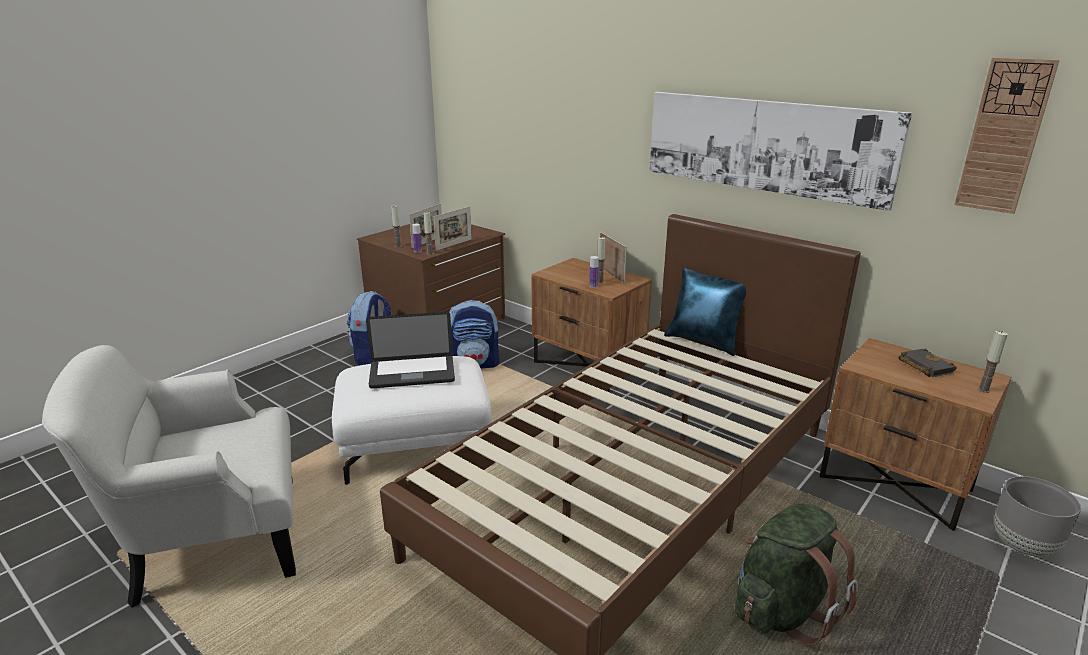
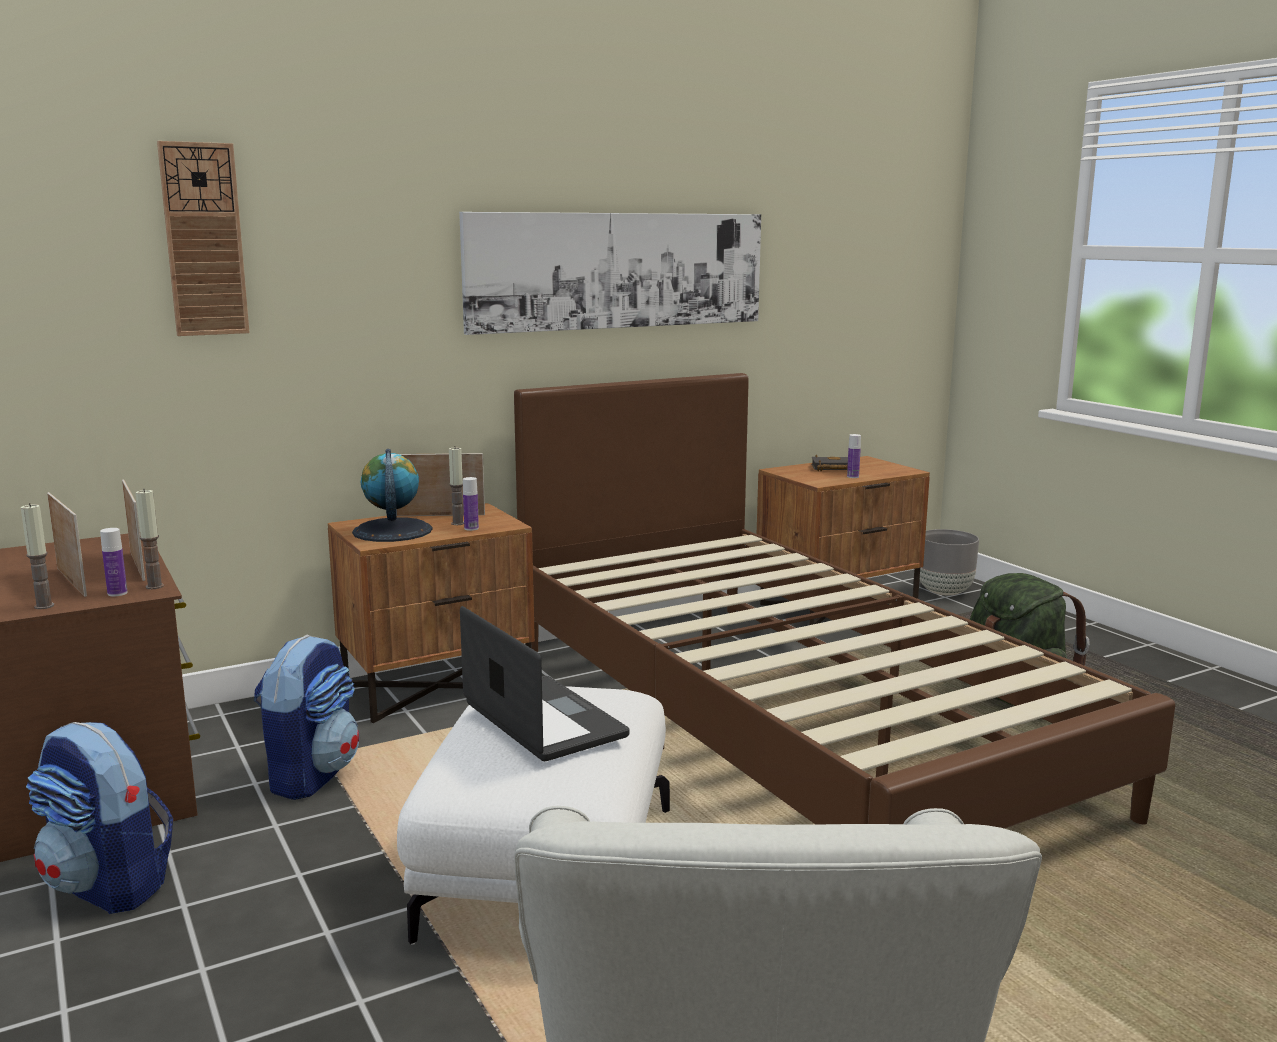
camera: 70 degrees left, 10 degrees down
laptop [366,312,455,388] -> laptop turned 45 degrees counterclockwise [460,606,630,761]
blue pillow [664,269,746,356] -> none
wall clock [954,57,1060,214] -> wall clock moved to [157,141,250,336]
candle [978,331,1008,393] -> none
none -> globe [352,449,433,542]
none -> bottle [847,434,861,478]

